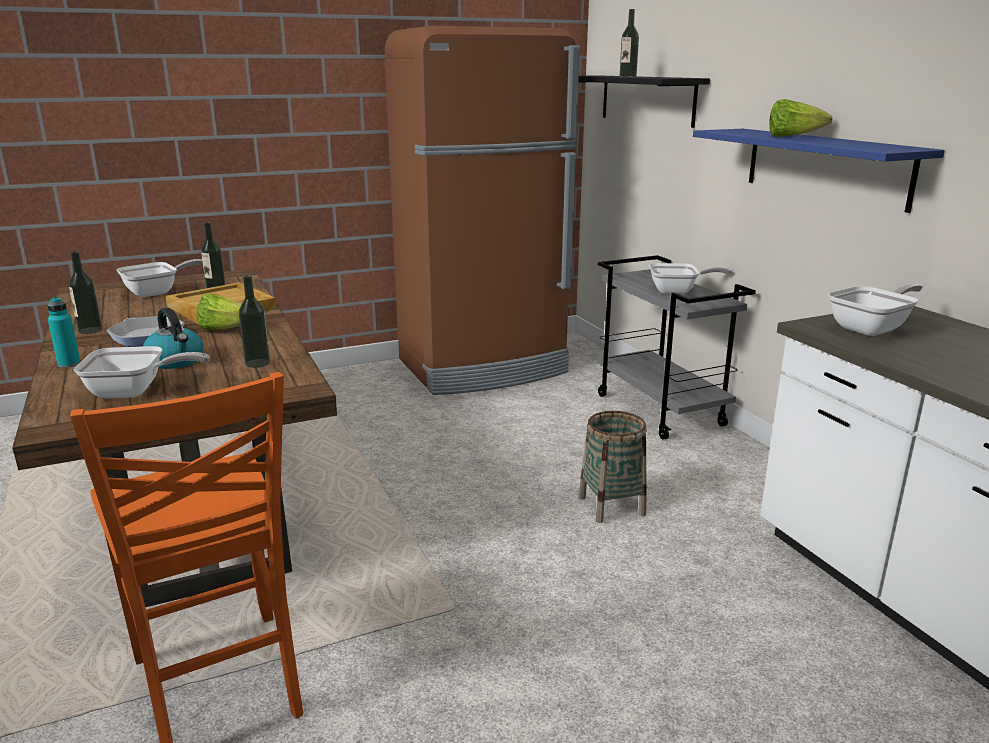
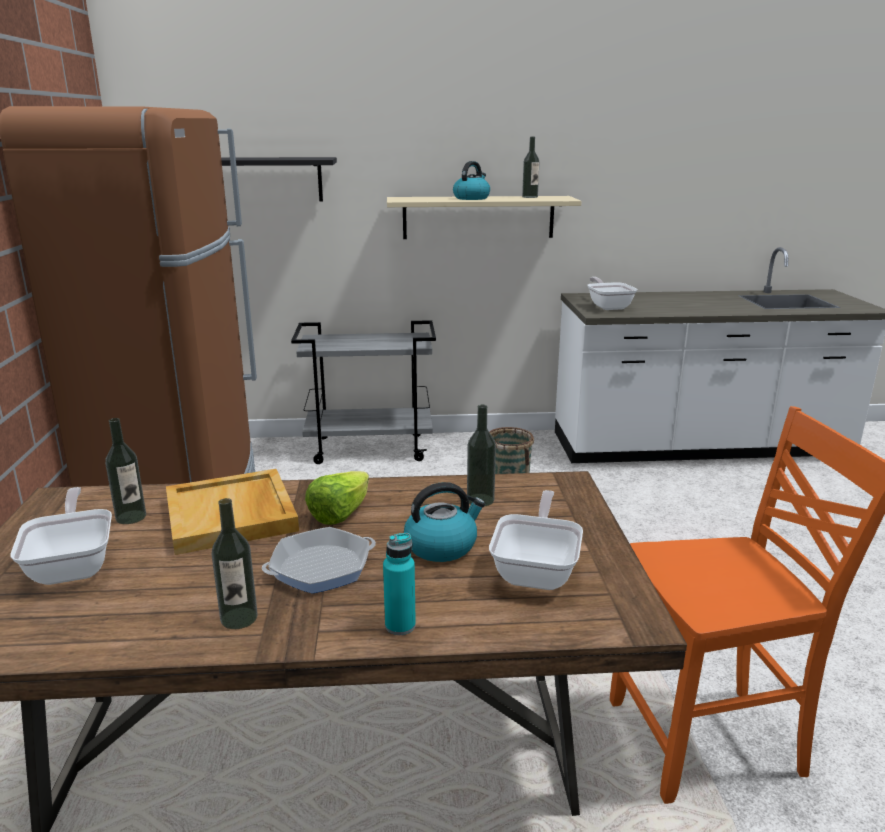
camera: 70 degrees left, 0 degrees up
bottle [620,9,639,77] -> bottle moved to [522,137,539,198]
frying pan [649,263,731,294] -> none
blue shelf [693,129,945,213] -> beige shelf [387,196,582,239]
lettuce [769,99,833,137] -> kettle [453,161,490,200]

